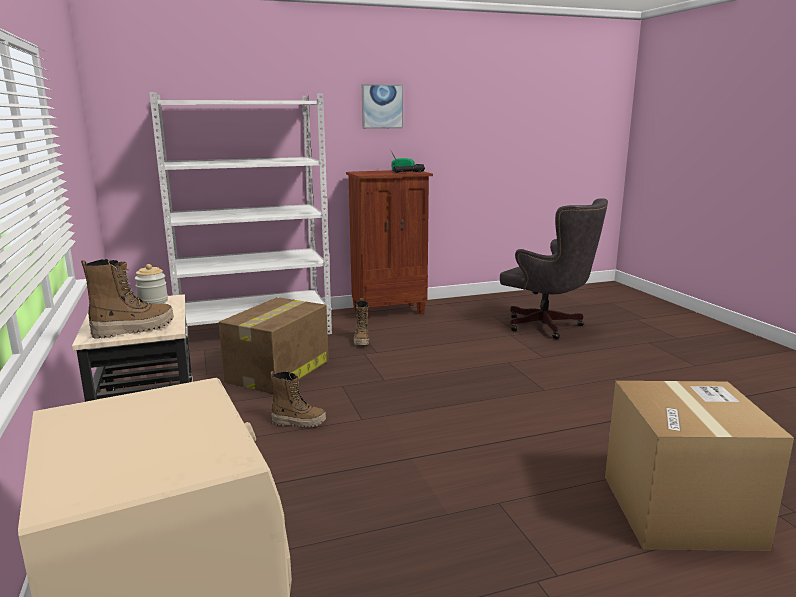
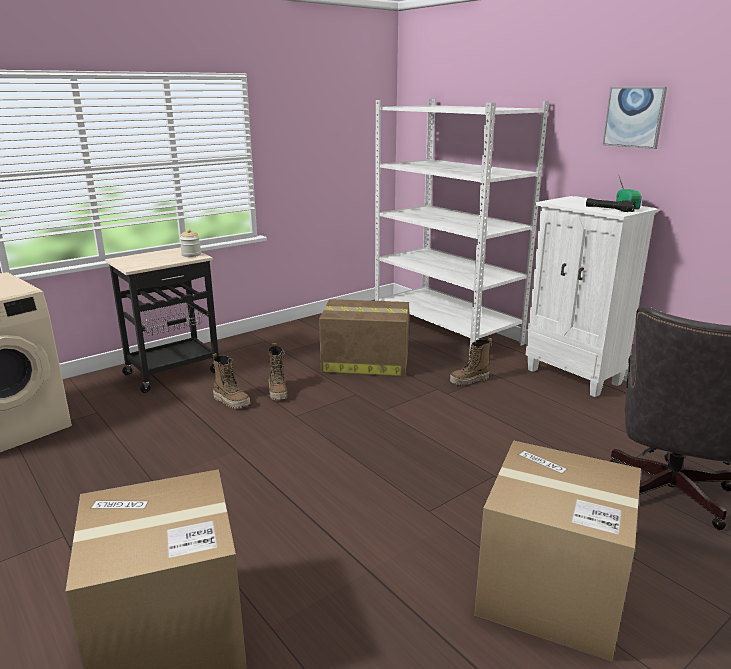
camera: 70 degrees right, 5 degrees up
boot [81,259,174,339] -> boot moved to [213,353,250,409]
brown cabinet [346,170,433,317] -> white cabinet [526,196,659,397]
none -> cardboard box [474,440,641,661]

